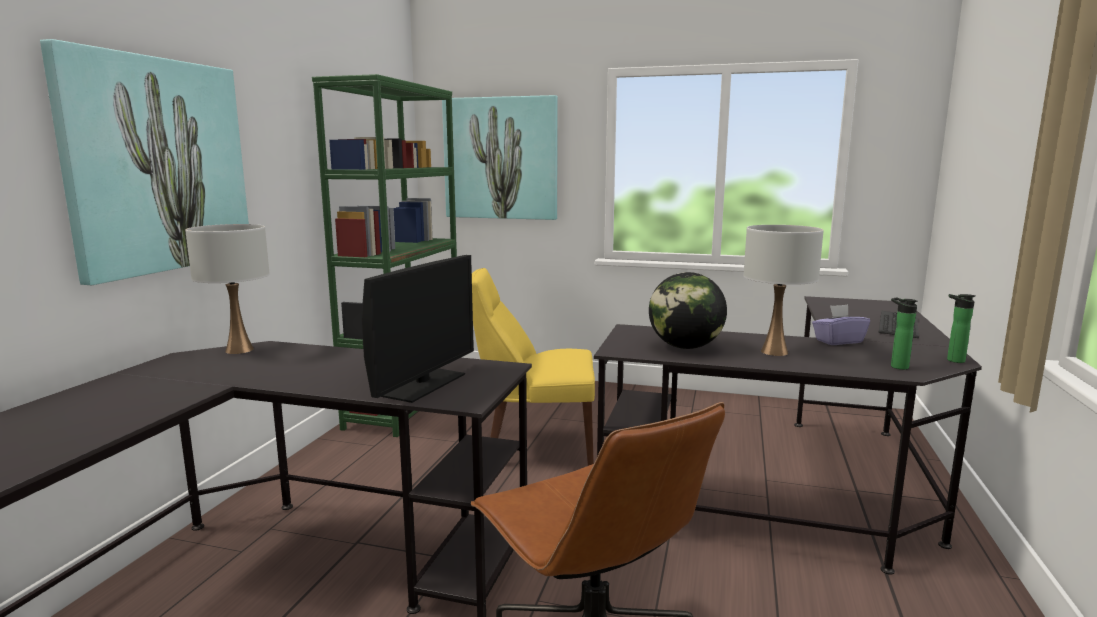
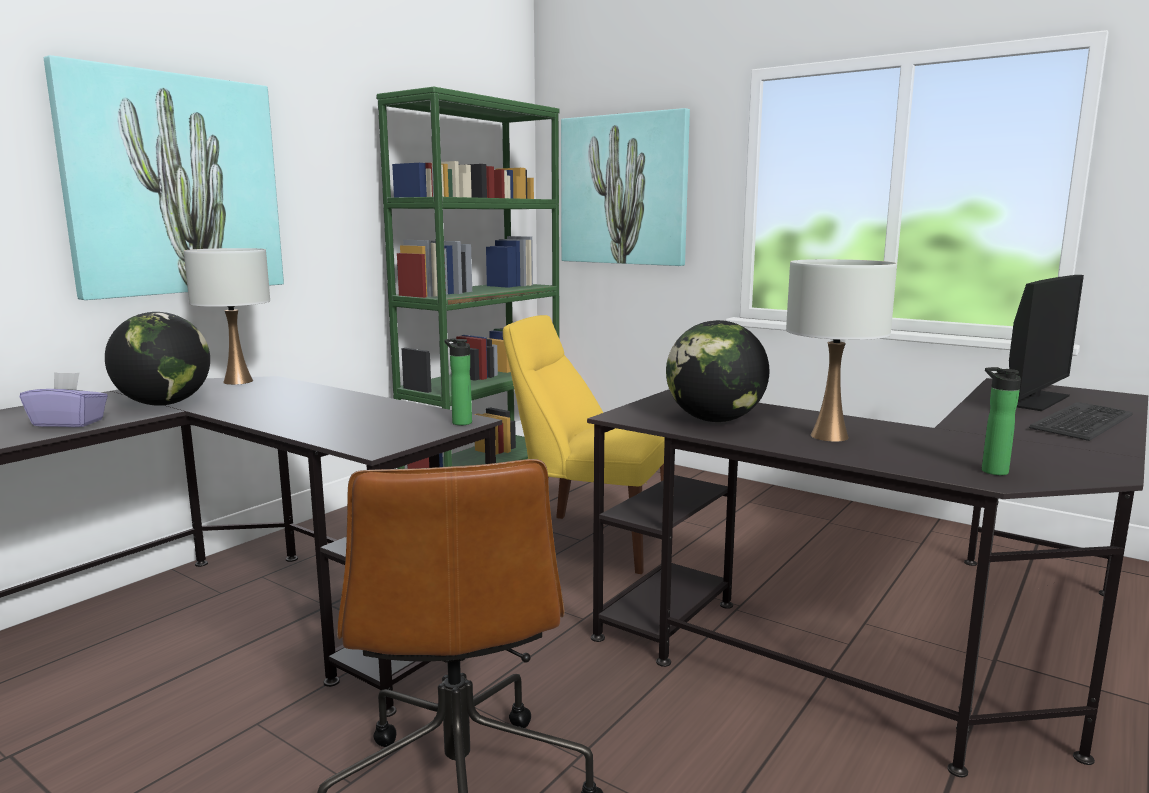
camera: 20 degrees right, 0 degrees up
monitor [361,255,474,403] -> monitor moved to [1009,275,1084,411]
purple tissue box [812,304,870,345] -> purple tissue box moved to [20,372,108,427]
bottle [947,294,976,363] -> bottle moved to [444,338,472,425]
none -> globe [105,312,210,405]

